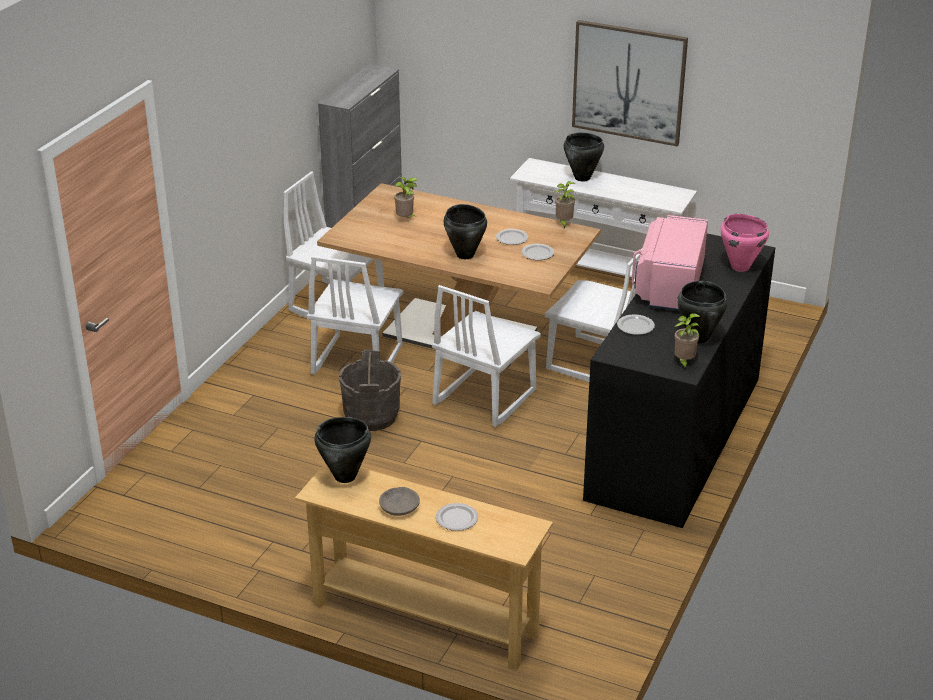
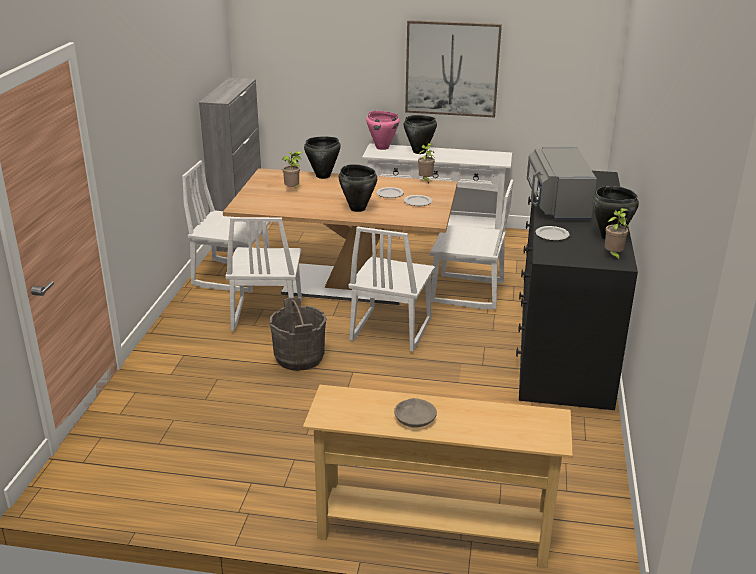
camera: 15 degrees left, 5 degrees down
black cooking pot [314,417,371,483] -> black cooking pot moved to [304,137,341,179]
plate [436,503,478,531] -> none
pink microwave [632,215,708,310] -> grey microwave [527,147,597,219]
pink cooking pot [721,214,769,272] -> pink cooking pot moved to [366,111,399,150]

